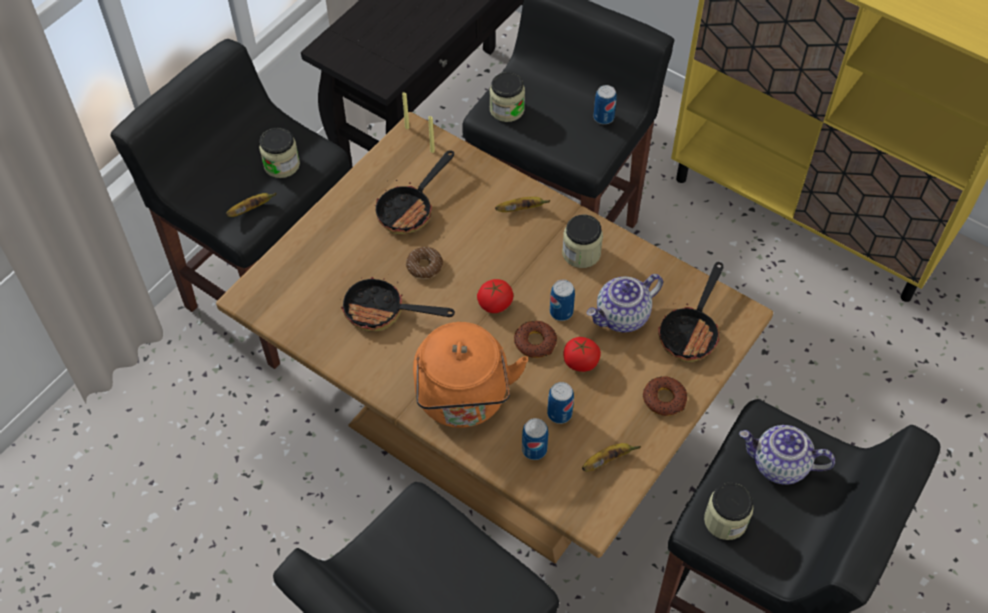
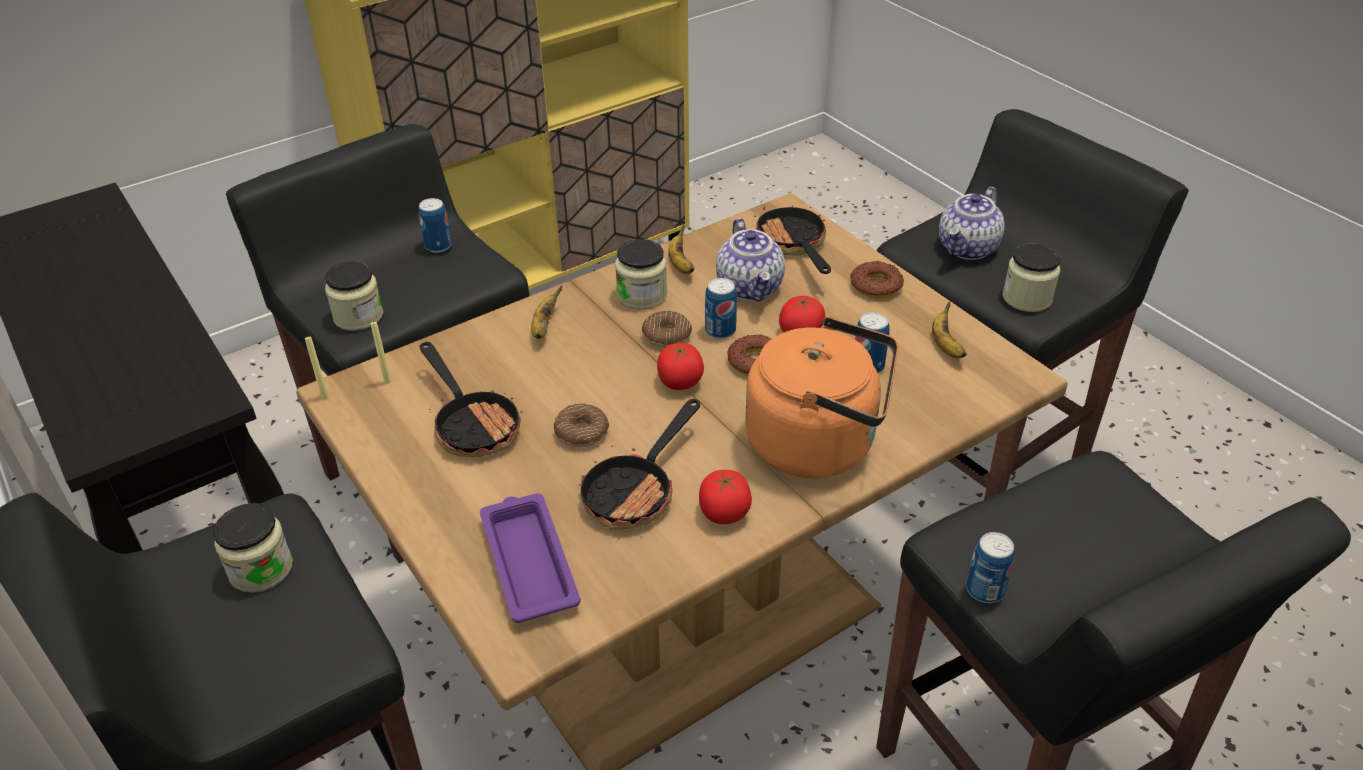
camera: 70 degrees left, 15 degrees down
banana [226,193,277,217] -> banana moved to [668,225,695,274]
can [522,418,548,460] -> can moved to [966,532,1015,603]
frying pan [658,262,724,362] -> frying pan turned 150 degrees counterclockwise [754,205,831,274]
none -> purple tray [480,493,581,623]
none -> donut [642,311,692,348]
none -> tomato [699,470,752,524]

